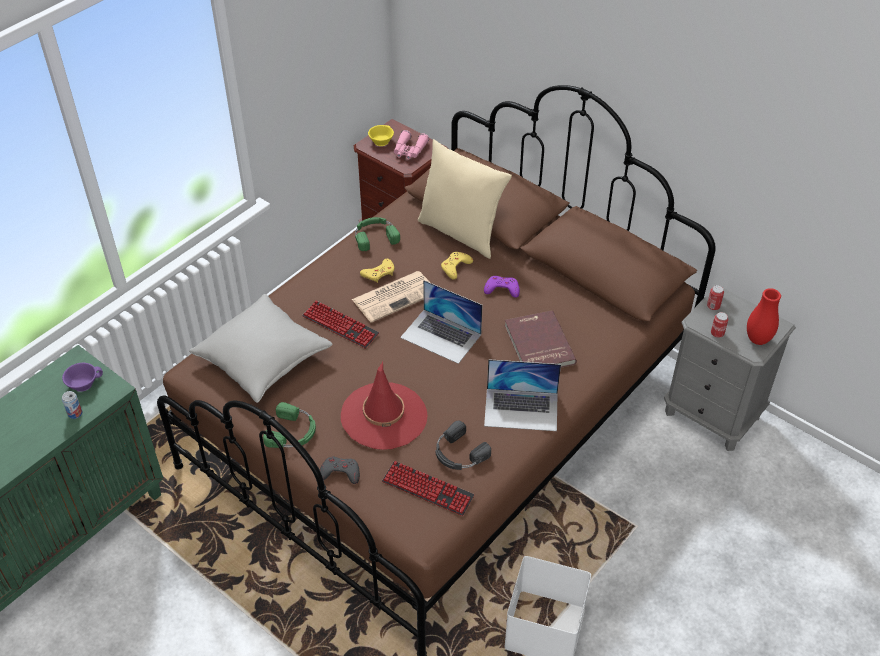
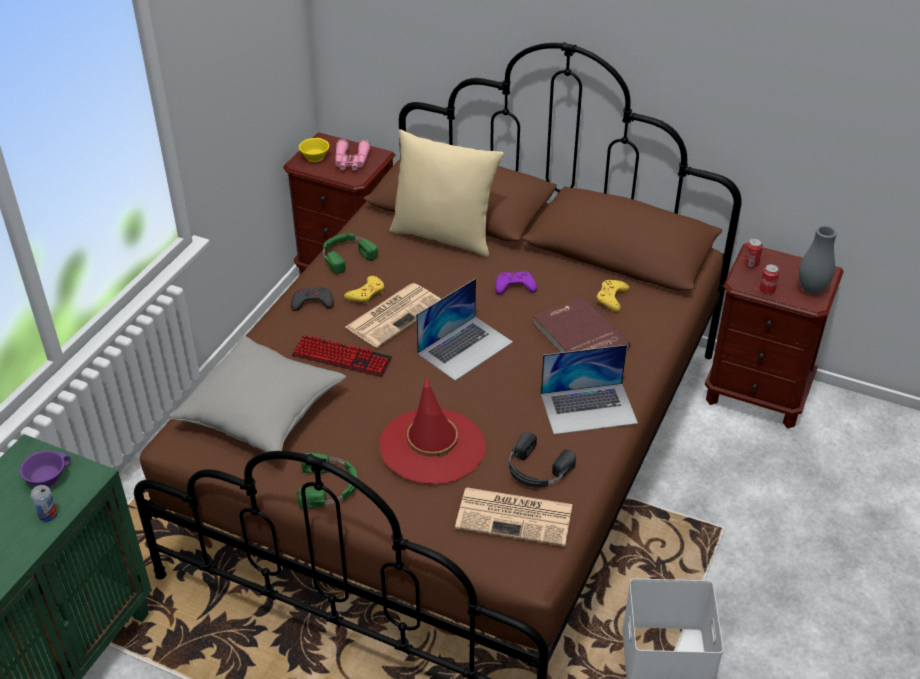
camera: 15 degrees left, 5 degrees down
grey game controller [320,457,360,484] -> grey game controller moved to [291,287,334,311]
keyboard [382,461,474,516] -> newspaper [455,488,573,547]
laptop [400,280,483,364] -> laptop turned 60 degrees counterclockwise [416,278,513,381]
yellow game controller [441,252,473,279] -> yellow game controller moved to [597,280,629,312]
grey nightstand [664,288,796,451] -> brown nightstand [705,243,844,429]
red vase [747,288,781,345] -> grey vase [799,225,837,294]

